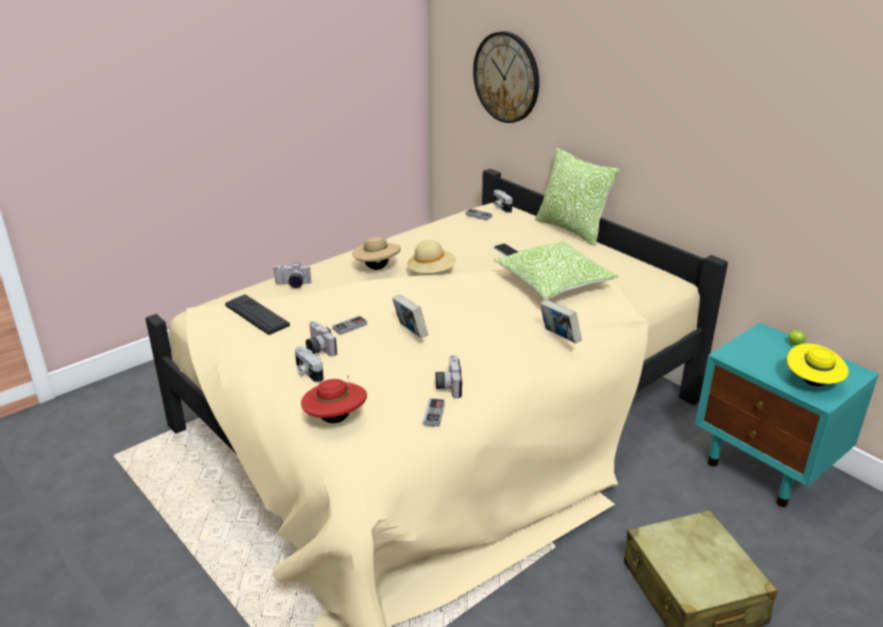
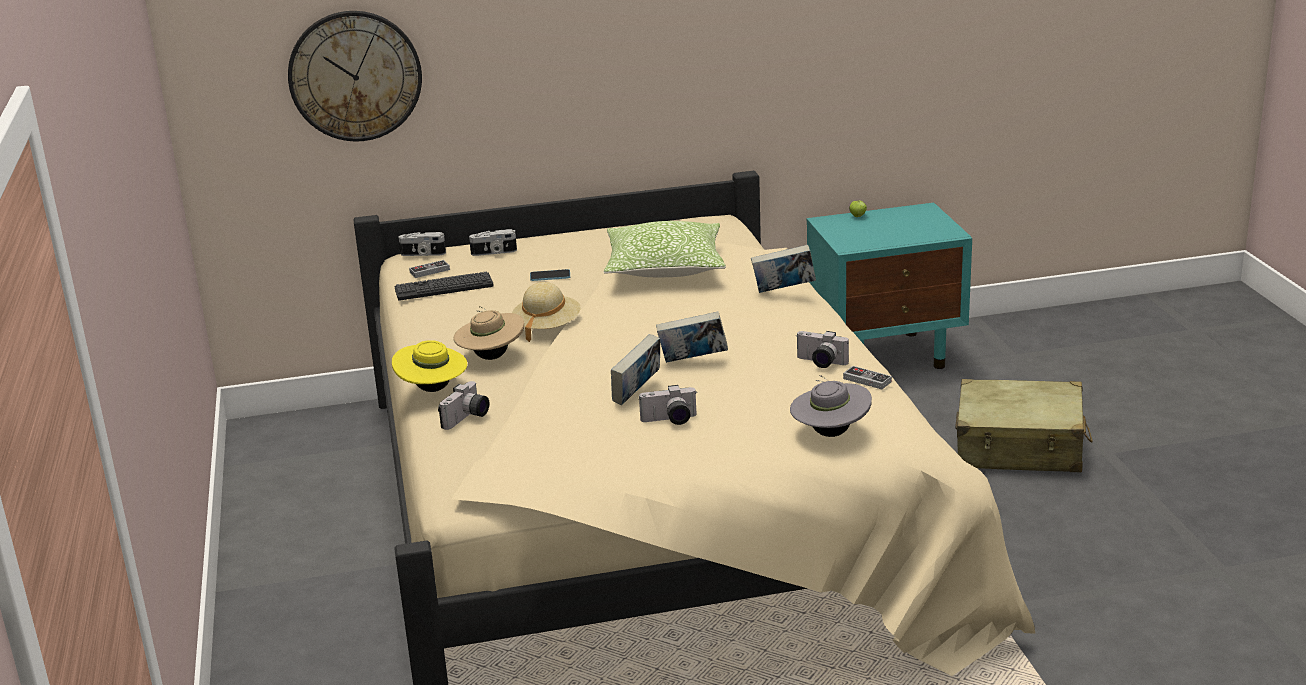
camera: 60 degrees left, 5 degrees down
keyboard [225,294,290,335] -> keyboard moved to [395,271,494,301]
camera [295,346,324,383] -> camera moved to [469,229,517,256]
red hat [301,375,367,423] -> grey hat [790,375,872,437]
game controller [332,315,367,335] -> book [611,334,660,405]
pillow [535,148,619,246] -> none
yellow hat [787,343,849,386] -> yellow hat moved to [392,340,467,392]

